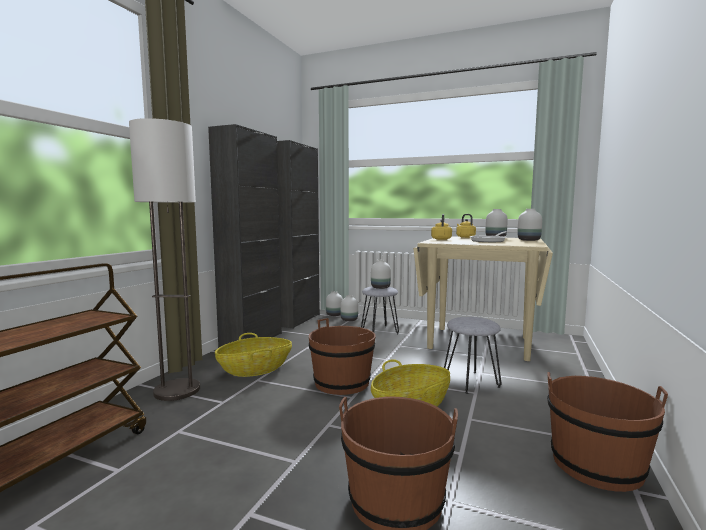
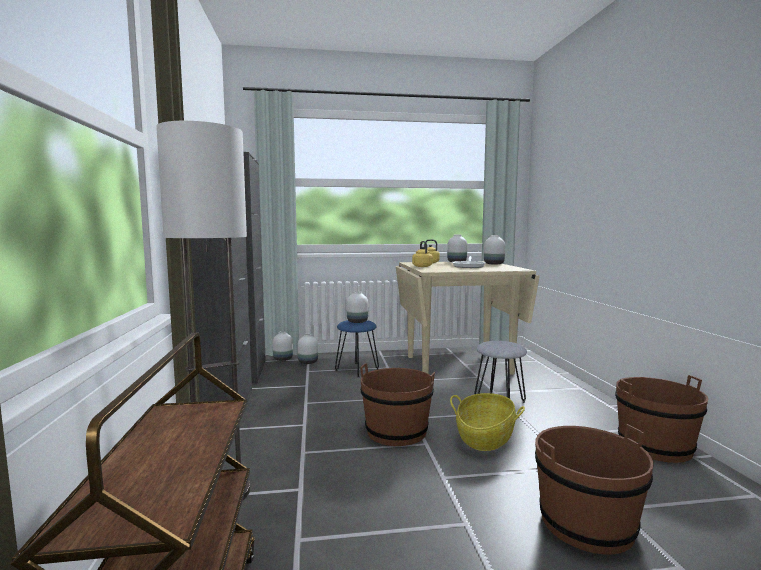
camera: 30 degrees left, 0 degrees up
basket [215,333,292,377] -> none
grey stool [361,286,399,334] -> blue stool [335,320,379,377]

